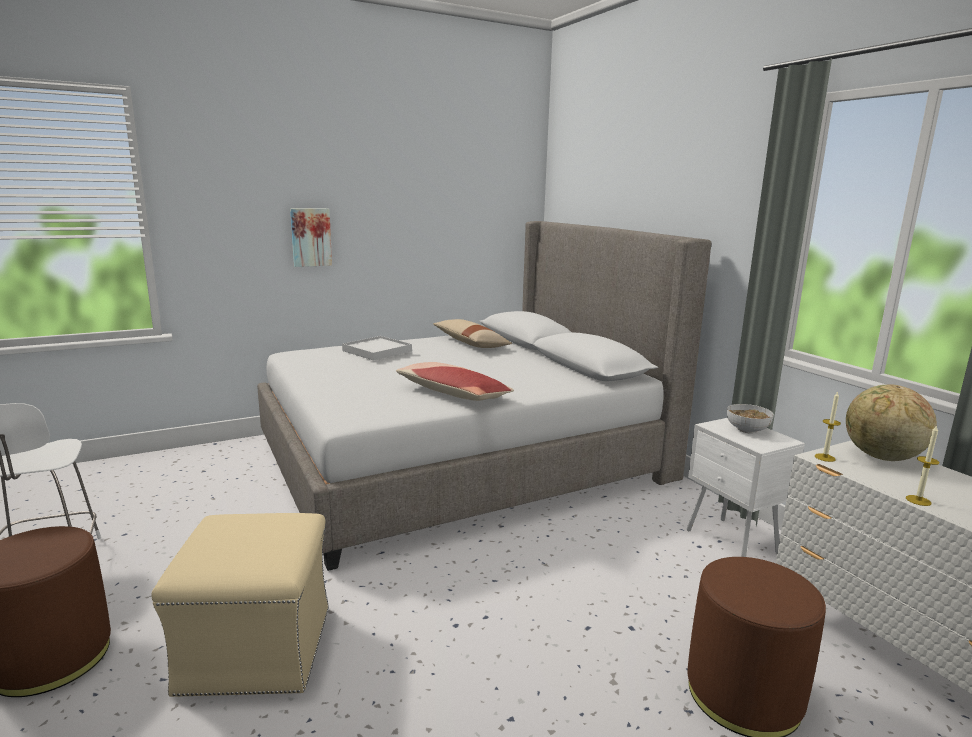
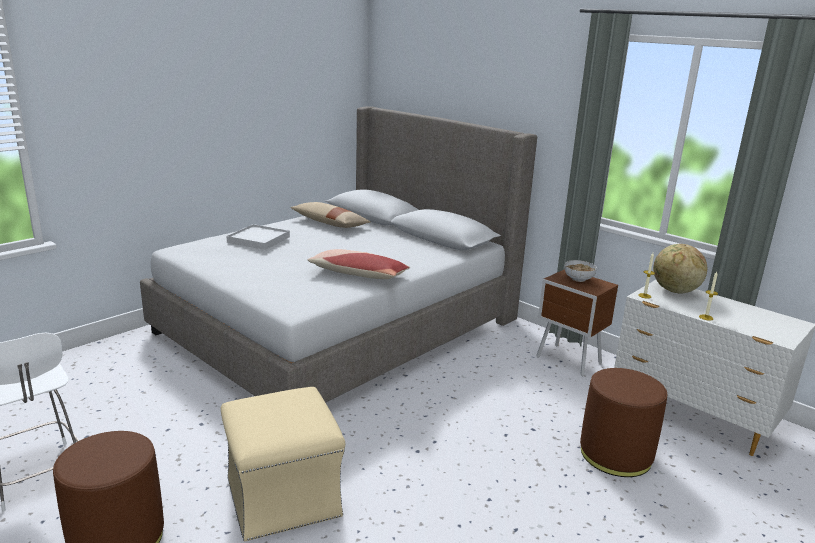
camera: 20 degrees left, 5 degrees up
picture [290,209,332,267] -> none
white nightstand [687,418,805,557] -> brown nightstand [536,269,618,376]

